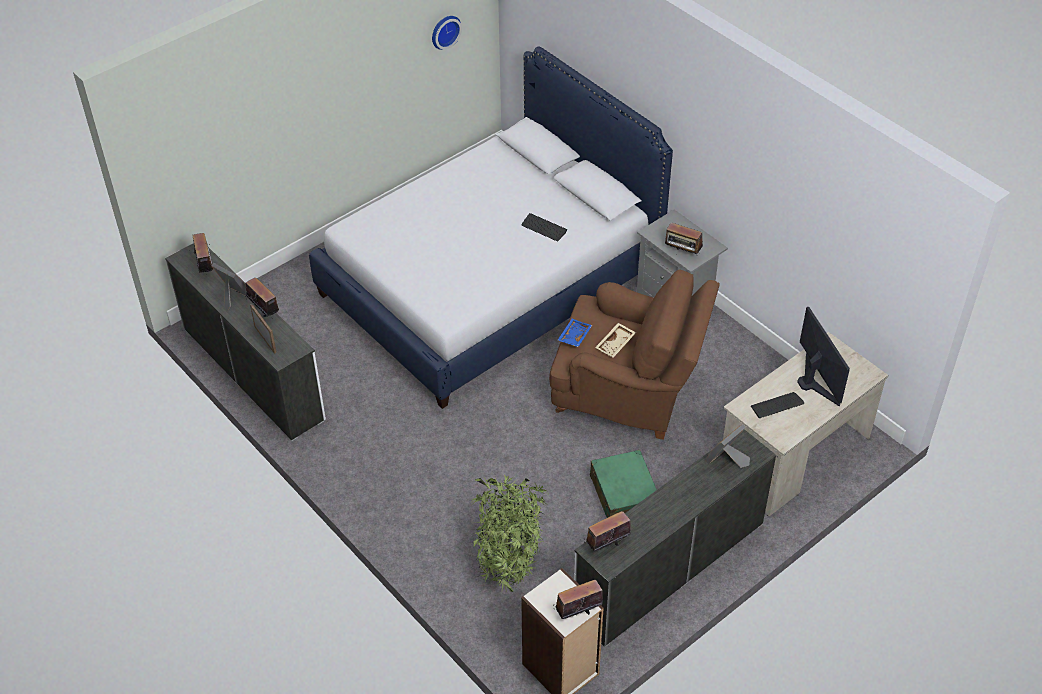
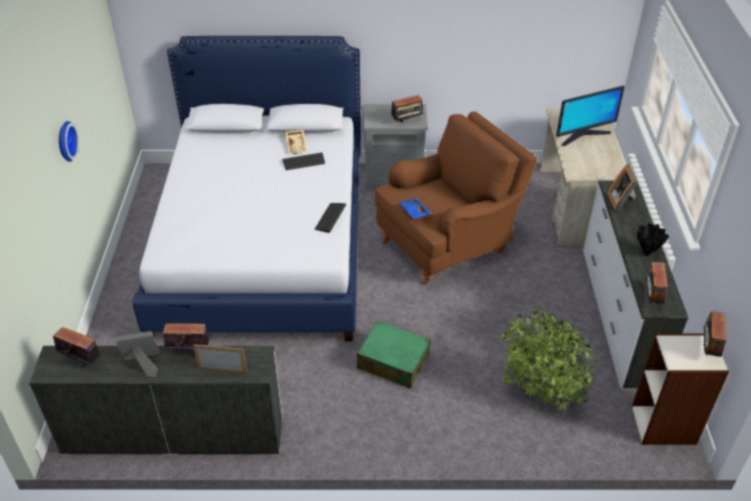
camera: 50 degrees left, 5 degrees down
wall clock [432,16,462,50] -> wall clock moved to [59,121,79,162]
green suitcase [590,450,657,518] -> green suitcase moved to [357,321,431,389]
beige tray [595,323,636,357] -> beige tray moved to [285,130,307,154]
keyboard [751,392,804,418] -> keyboard moved to [315,203,346,233]
monitor [797,307,850,407] -> monitor turned 135 degrees clockwise [556,86,625,146]
none -> black vase [637,223,669,256]

